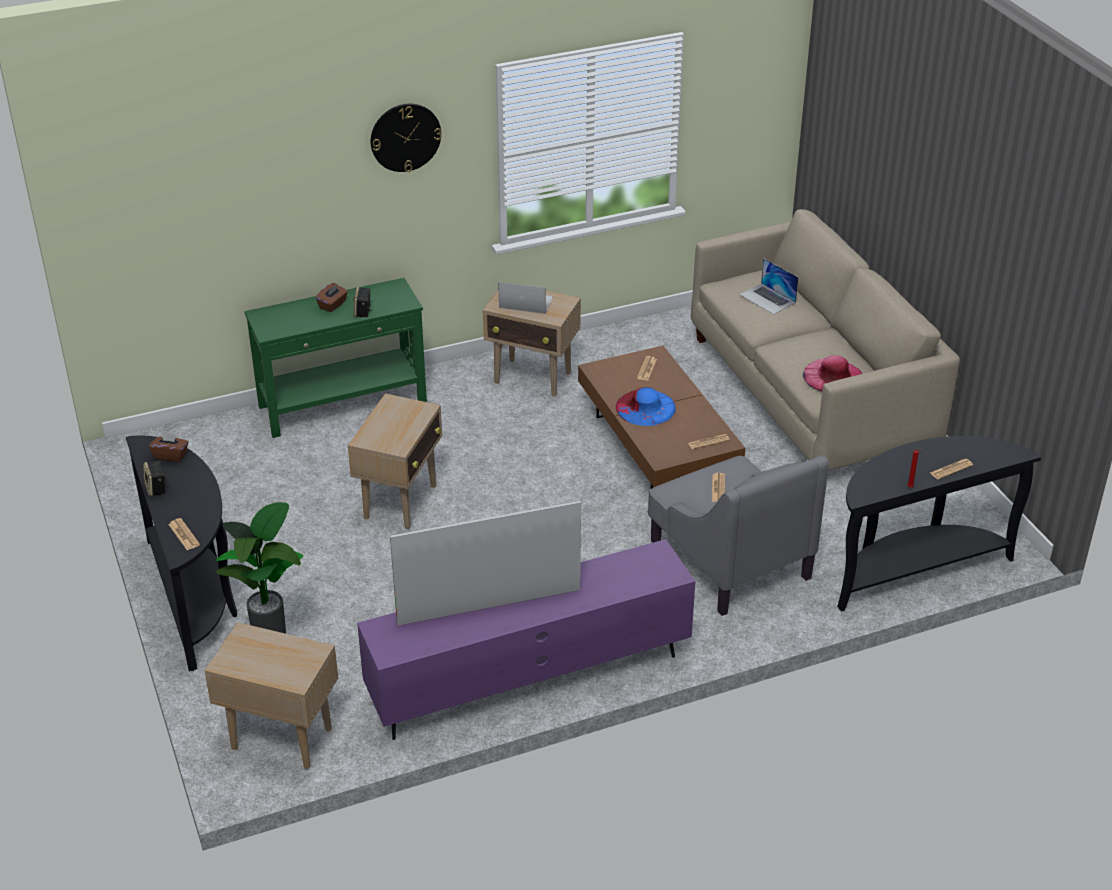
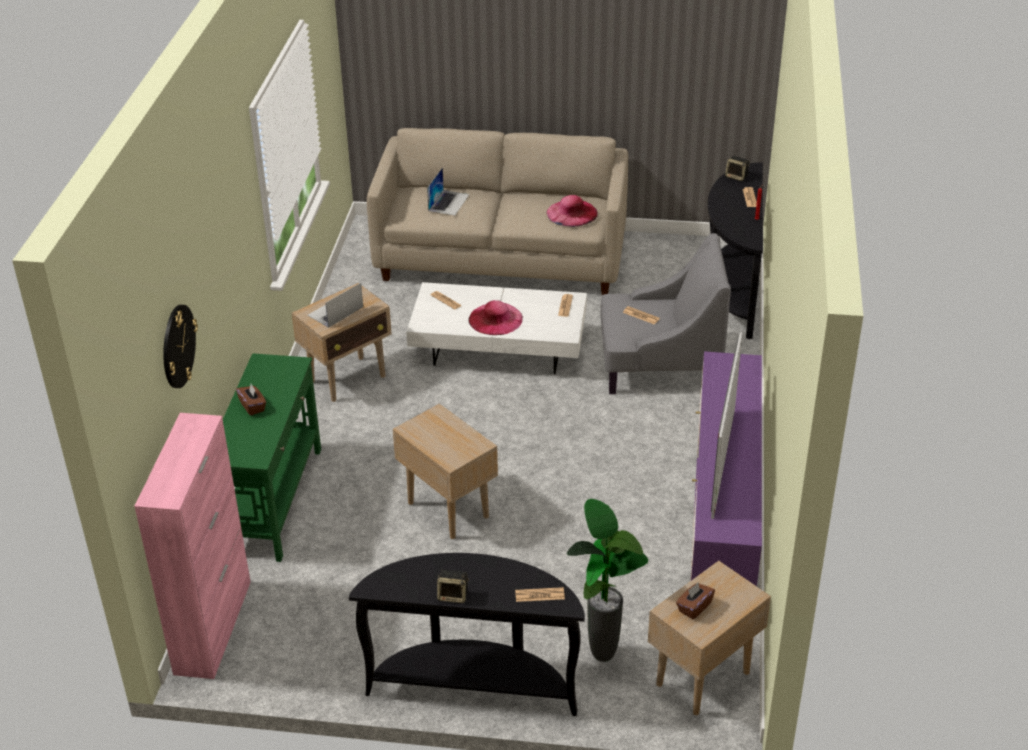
camera: 60 degrees left, 0 degrees up
brown tissue box [149,431,188,462] -> brown tissue box moved to [676,583,715,619]
speaker [353,287,372,317] -> speaker moved to [725,156,750,181]
wall clock [371,104,442,172] -> wall clock moved to [163,305,198,388]
brown coffee table [578,345,745,489] -> white coffee table [406,282,587,374]
blue hat [616,387,676,426] -> pink hat [469,300,523,335]
laptop [739,258,799,314] -> laptop turned 60 degrees counterclockwise [427,167,470,216]
none -> pink cabinet [134,413,251,679]

